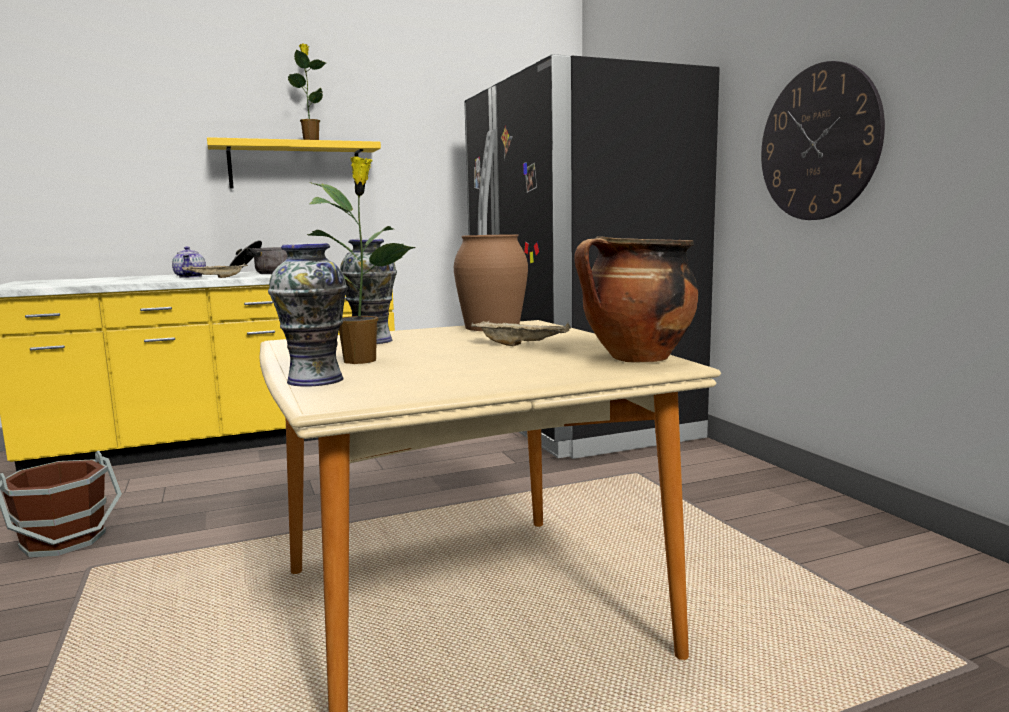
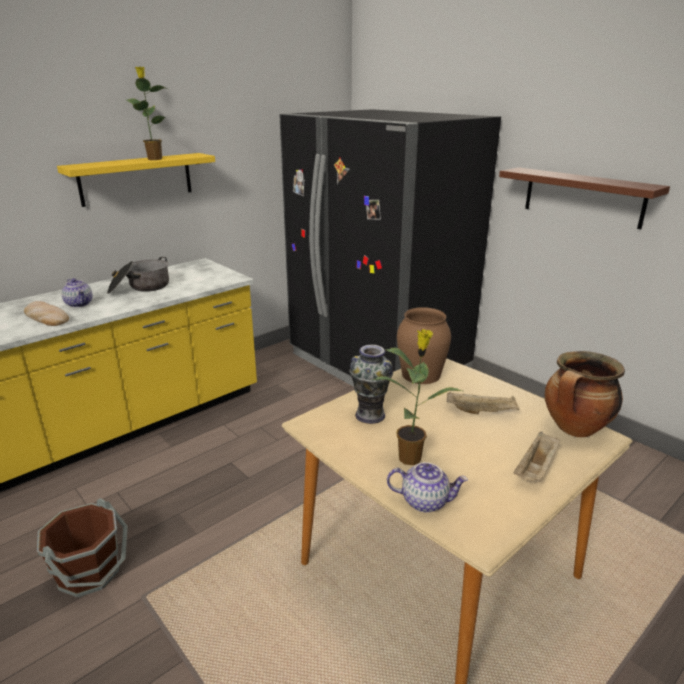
camera: 20 degrees left, 15 degrees up
beige tray [182,263,248,278] -> beige tray moved to [514,431,560,482]
vase [268,243,348,387] -> teapot [387,462,468,513]
wall clock [761,61,885,220] -> brown shelf [499,167,670,229]
none -> bread [24,301,69,326]

